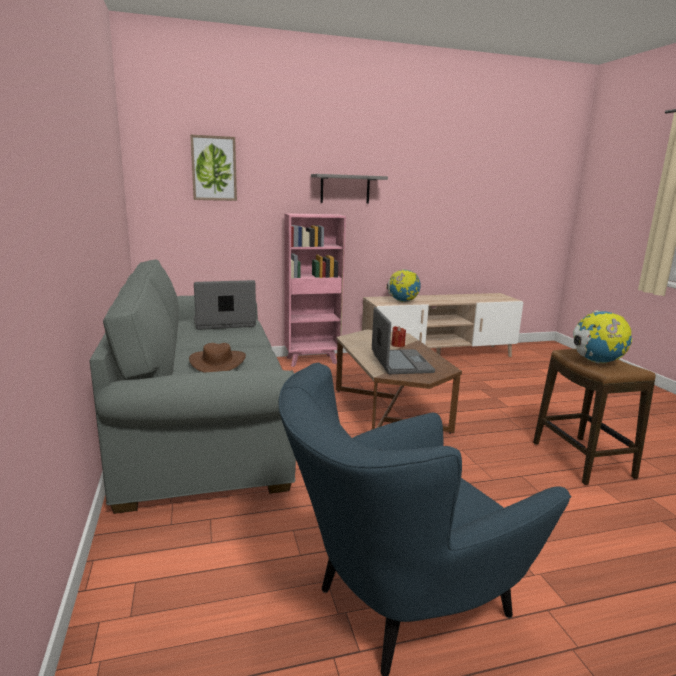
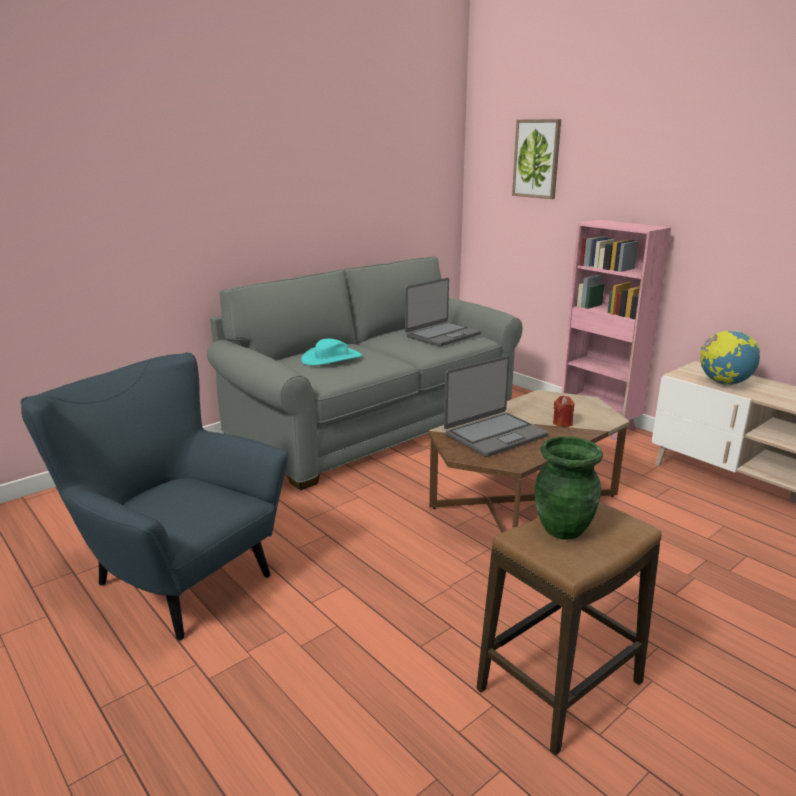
camera: 65 degrees right, 5 degrees up
brown hat [189,343,246,373] -> turquoise hat [301,339,362,365]
laptop [194,280,256,330] -> laptop turned 90 degrees clockwise [405,278,481,347]
grey shelf [311,174,388,204] -> none
globe [573,311,632,364] -> green vase [534,436,603,540]

